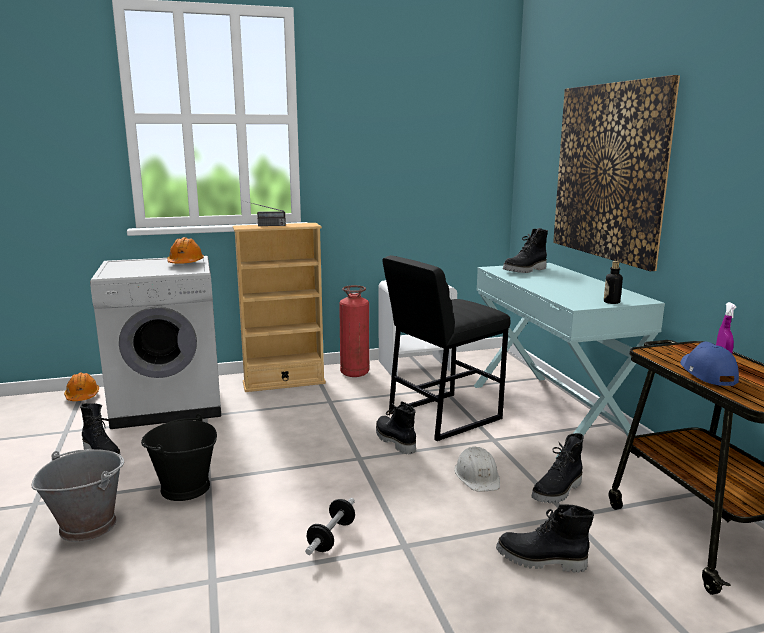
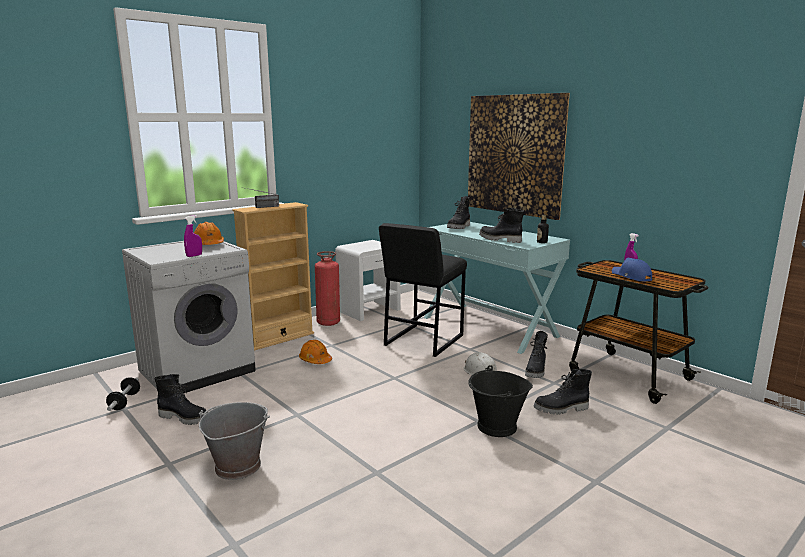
camera: 25 degrees left, 0 degrees up
orange hard hat [64,373,99,401] -> orange hard hat moved to [299,340,332,364]
black bucket [141,414,217,501] -> black bucket moved to [468,365,533,437]
dumbbell [305,498,355,555] -> dumbbell moved to [106,377,140,411]
black boot [376,401,416,454] -> black boot moved to [479,208,524,243]
none -> purple spray bottle [184,215,202,257]

